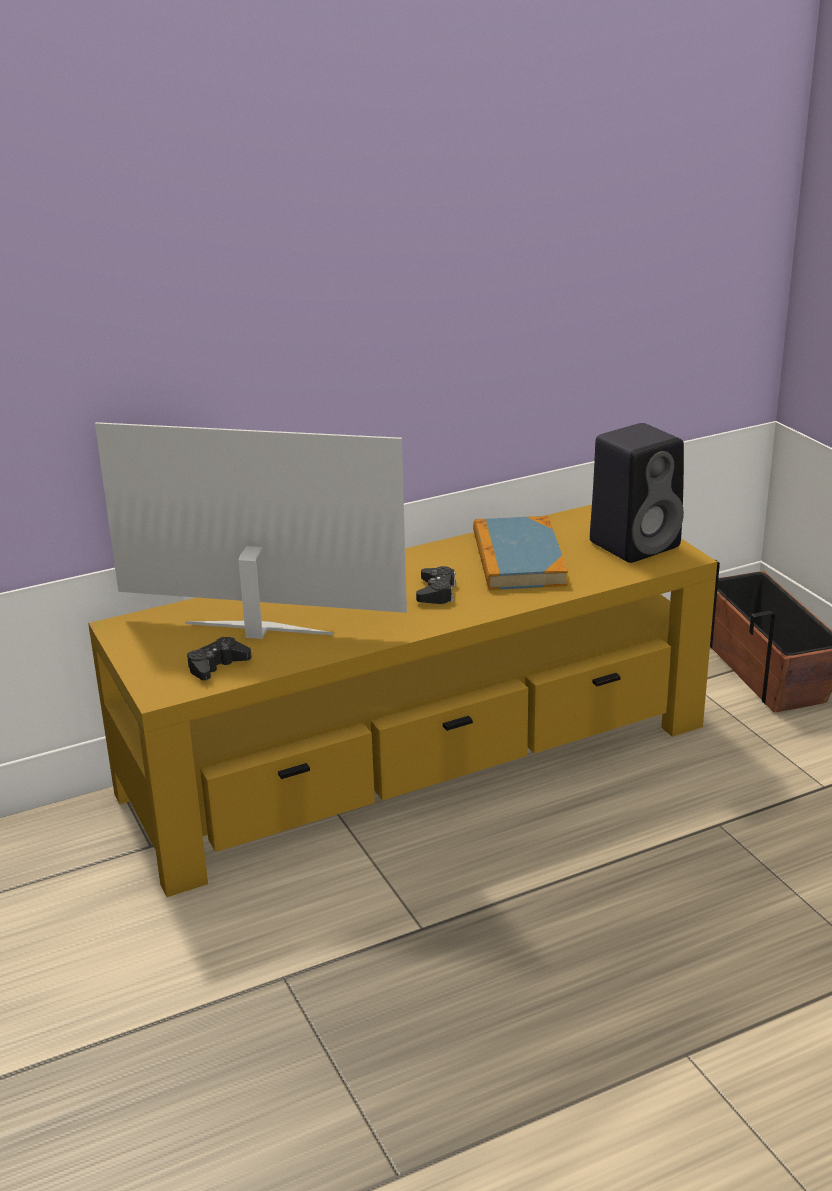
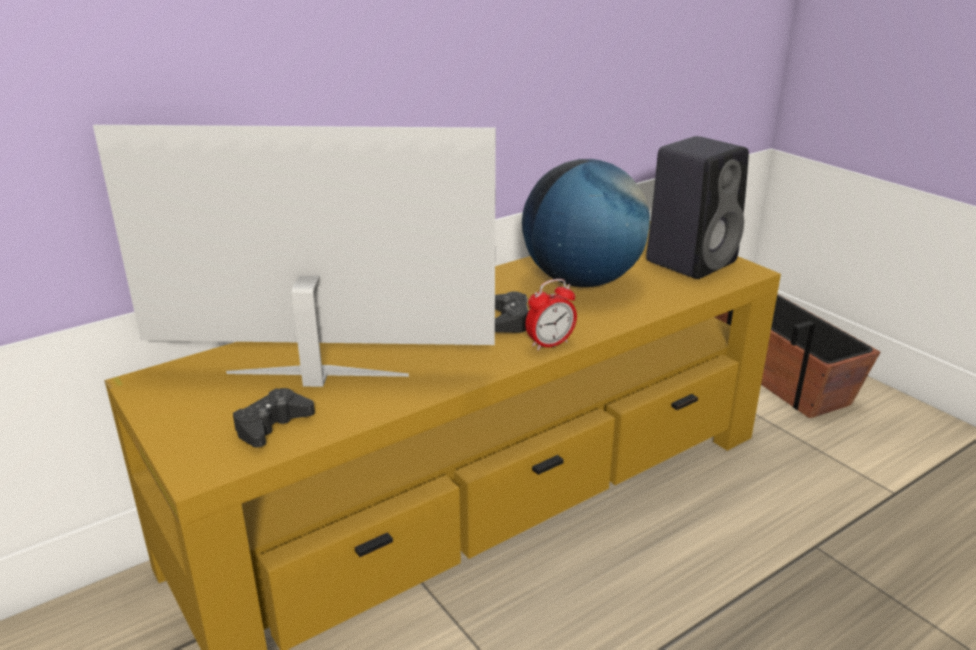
camera: 10 degrees left, 0 degrees up
book [473,516,568,590] -> globe [522,159,650,287]
none -> alarm clock [525,279,577,351]

